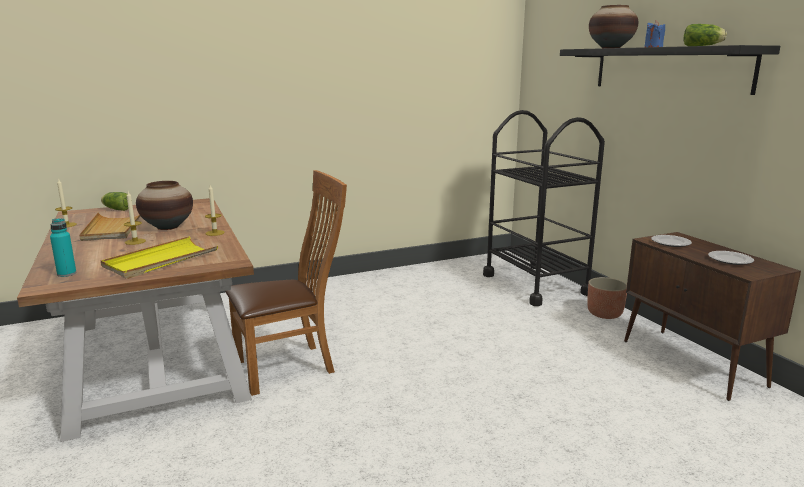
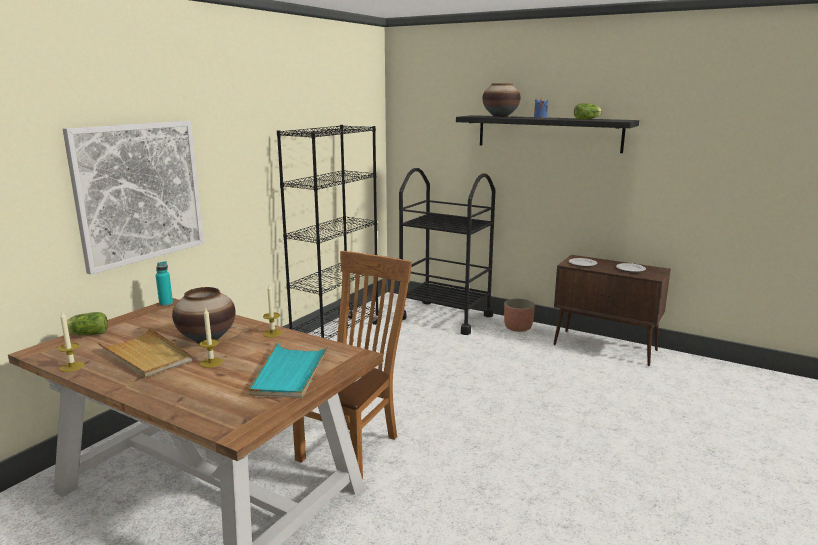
camera: 35 degrees left, 0 degrees up
turquoise bottle [50,218,77,277] -> turquoise bottle moved to [156,262,173,306]
yellow tray [100,236,218,279] -> turquoise tray [249,342,330,398]
none -> picture [63,121,204,275]
none -> black bookcase [277,125,379,339]

